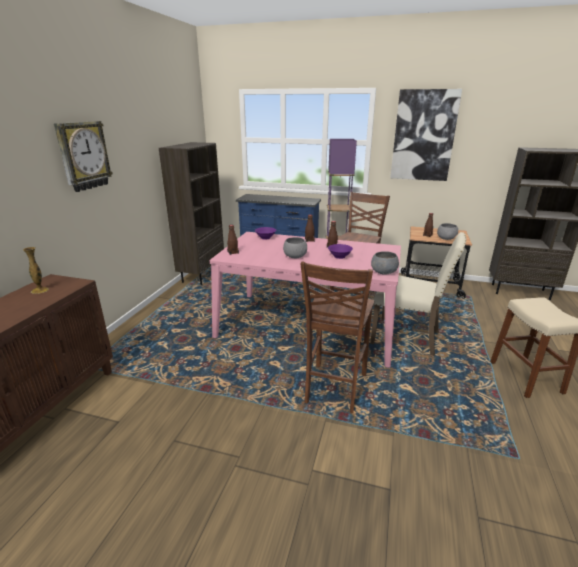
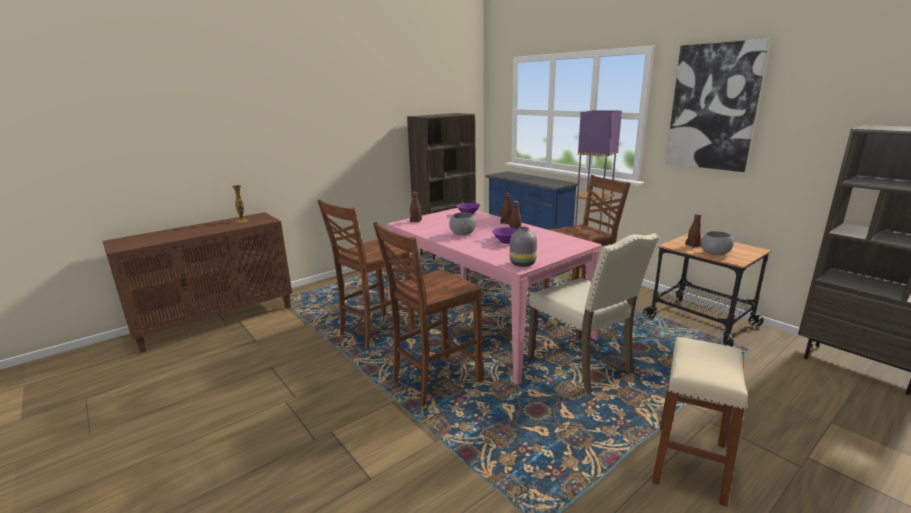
camera: 35 degrees right, 5 degrees down
wall clock [54,121,113,192] -> none
grey bowl [371,251,399,274] -> grey vase [510,226,537,267]
none -> brown chair [317,199,415,350]

